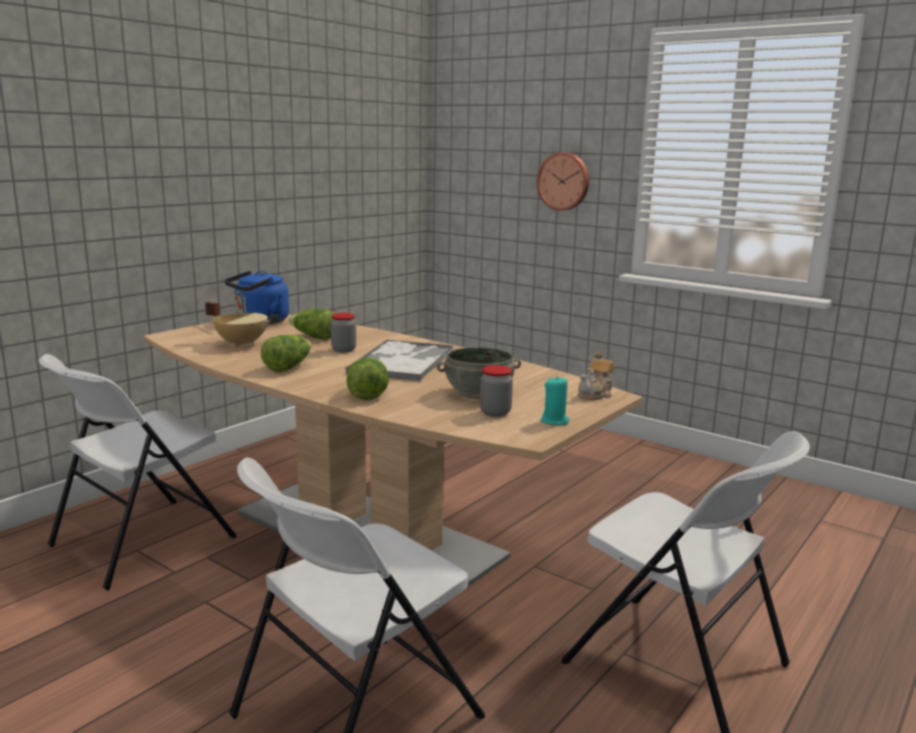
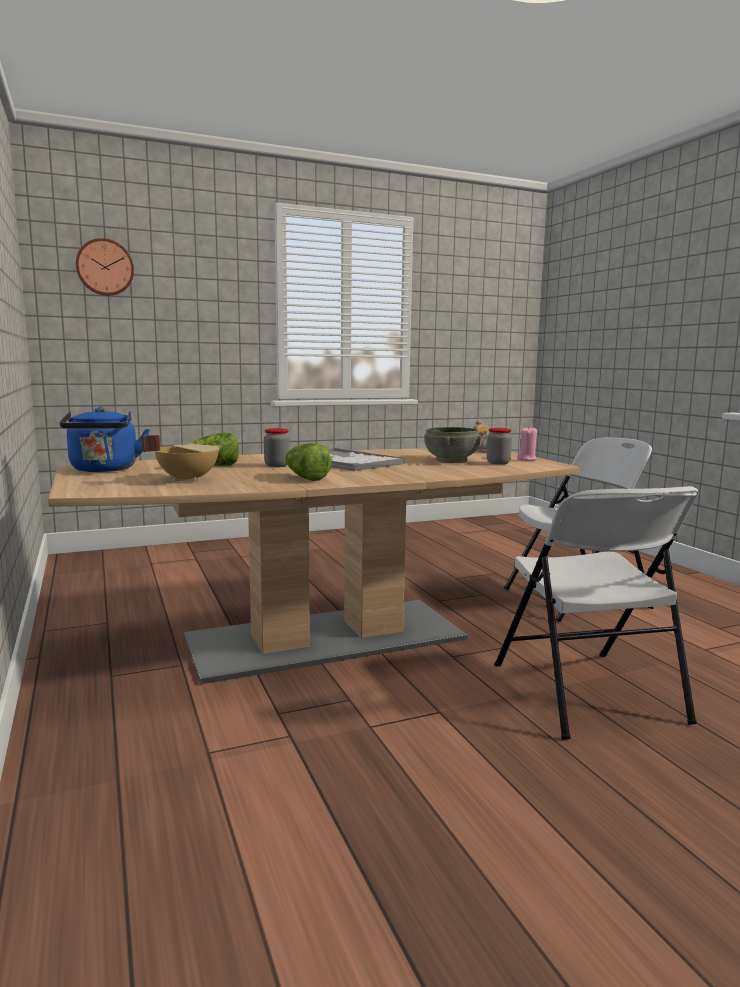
camera: 60 degrees left, 5 degrees down
white chair [39,354,236,591] -> none
lettuce [347,358,389,400] -> none
wall clock [537,152,589,211] -> wall clock moved to [76,238,134,296]
turquoise candle [540,376,570,425] -> pink candle [517,428,537,460]

